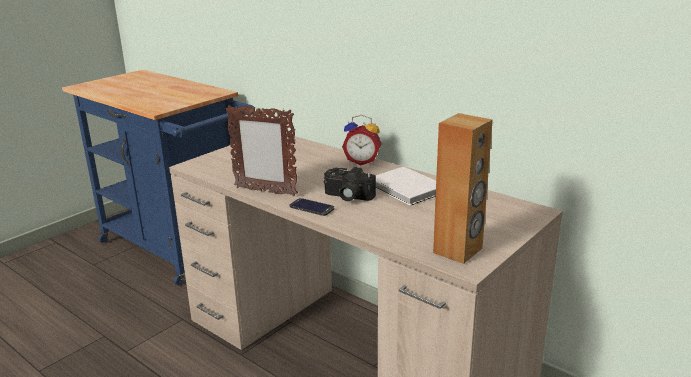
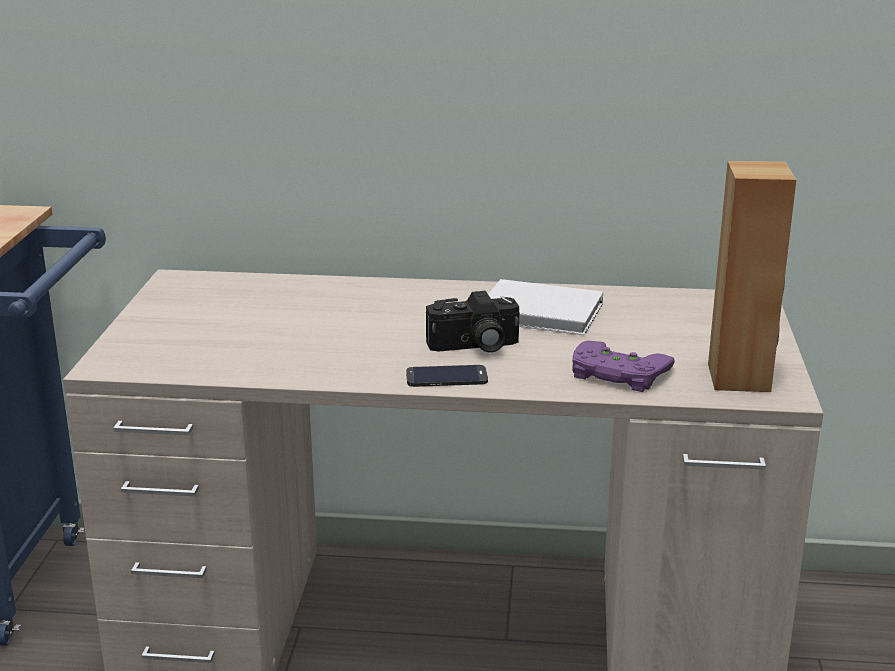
camera: 35 degrees left, 0 degrees up
picture frame [225,105,298,196] -> none
alarm clock [342,115,382,165] -> none
none -> purple game controller [572,341,675,392]

